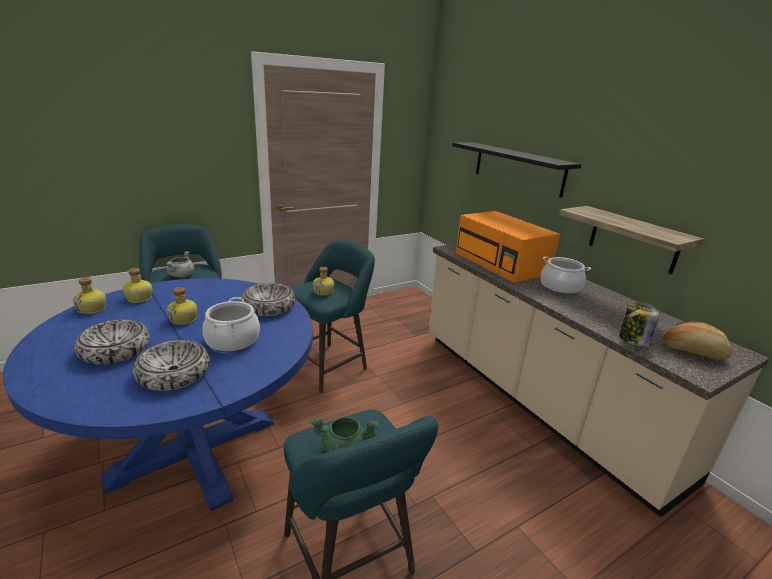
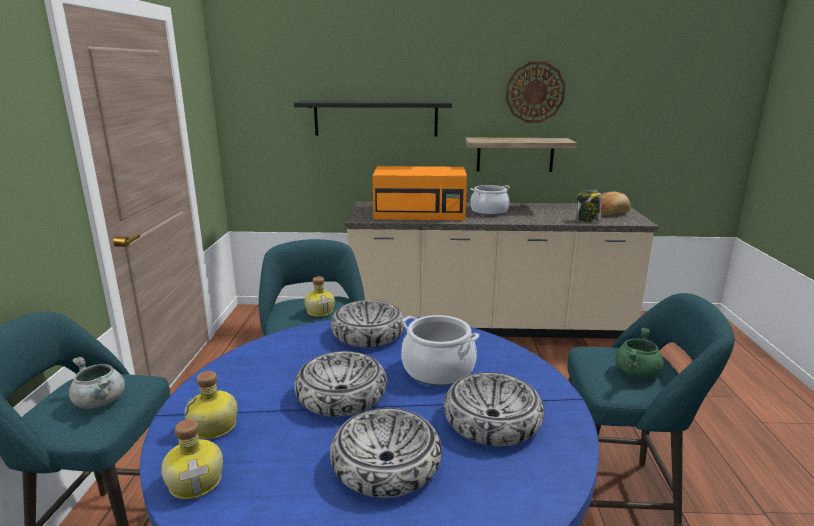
camera: 55 degrees left, 5 degrees down
bottle [166,287,198,325] -> bowl [294,351,387,417]
none -> wall clock [506,62,566,123]

